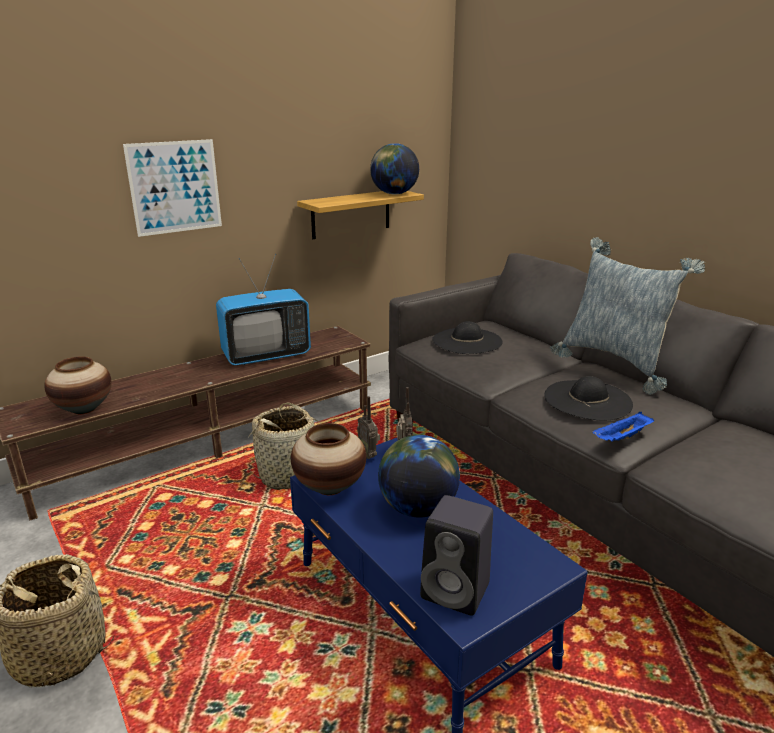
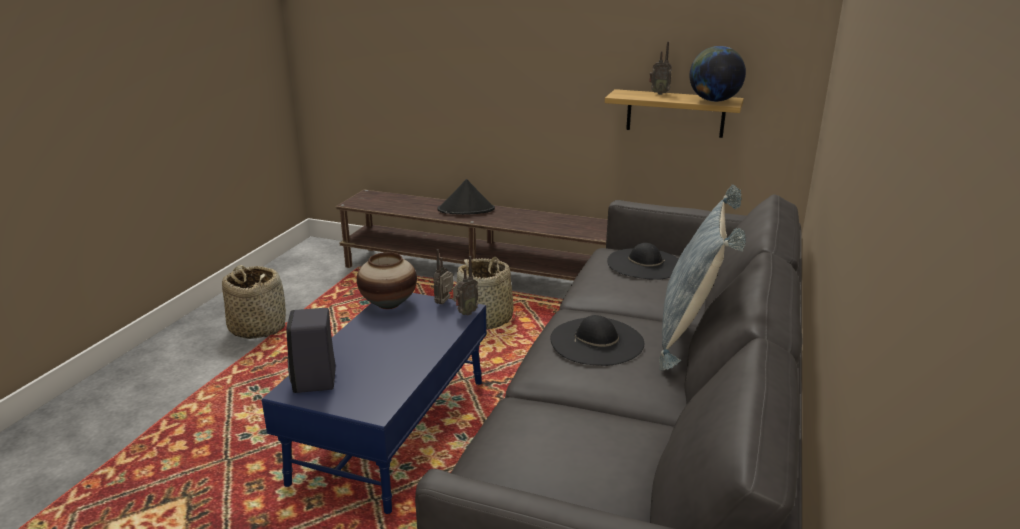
camera: 55 degrees right, 0 degrees up
vase [44,356,112,415] -> none
picture [123,139,222,237] -> none
television [216,254,311,365] -> none
globe [378,435,460,517] -> none
blue tray [592,412,654,442] -> none
none -> black hat [437,179,495,215]
none -> radio [649,41,672,95]

